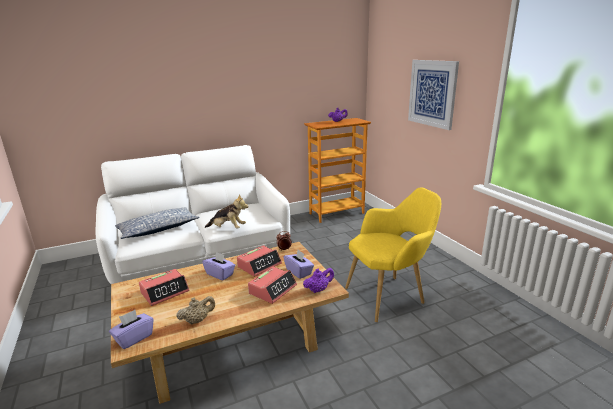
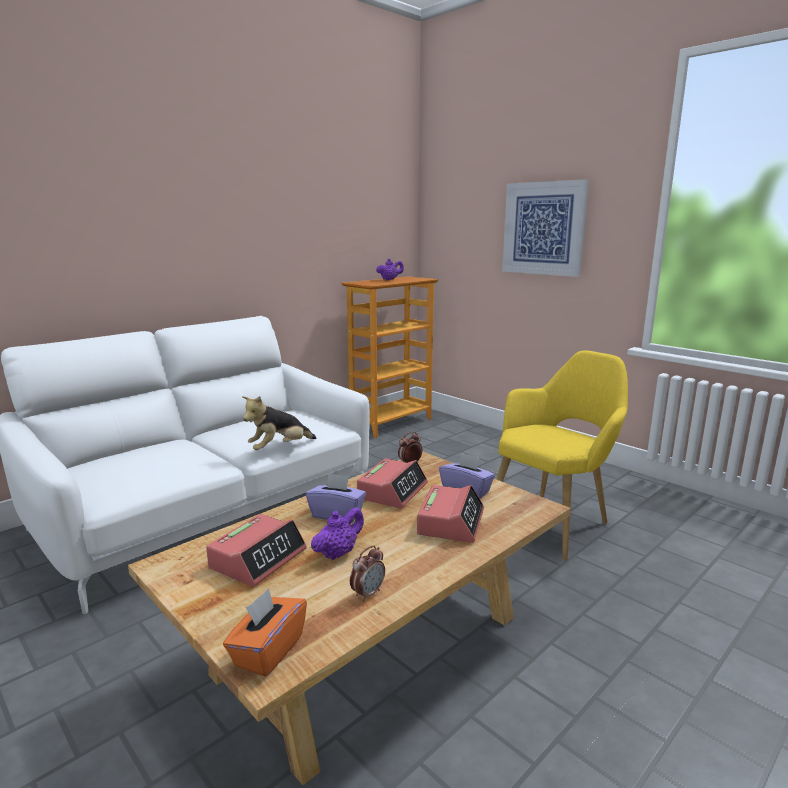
camera: 20 degrees left, 5 degrees down
purple tissue box [109,310,154,349] -> orange tissue box [223,588,307,677]
pillow [115,207,199,239] -> none
beige teapot [176,296,215,325] -> alarm clock [350,545,385,602]
plush toy [205,194,249,229] -> plush toy turned 150 degrees clockwise [242,396,316,450]
purple teapot [303,268,334,293] -> purple teapot moved to [311,507,364,560]

